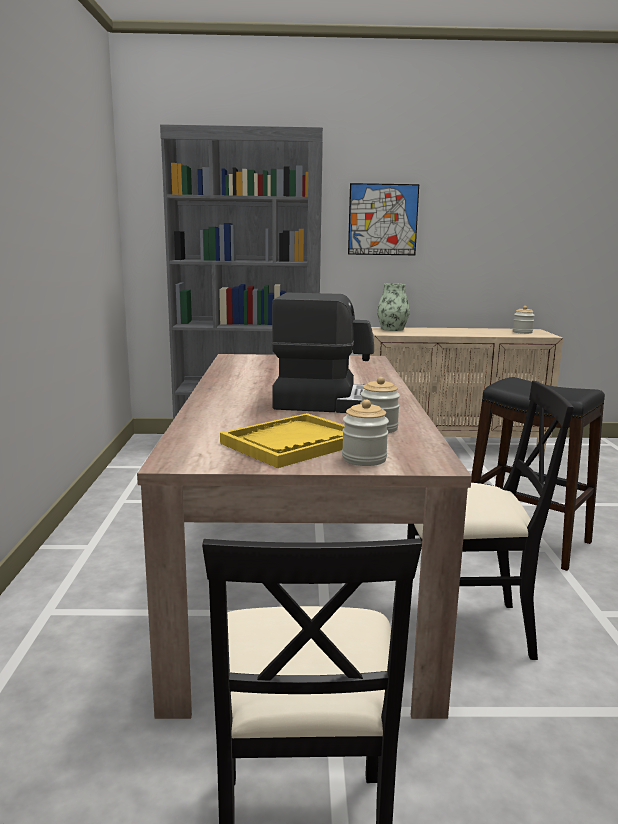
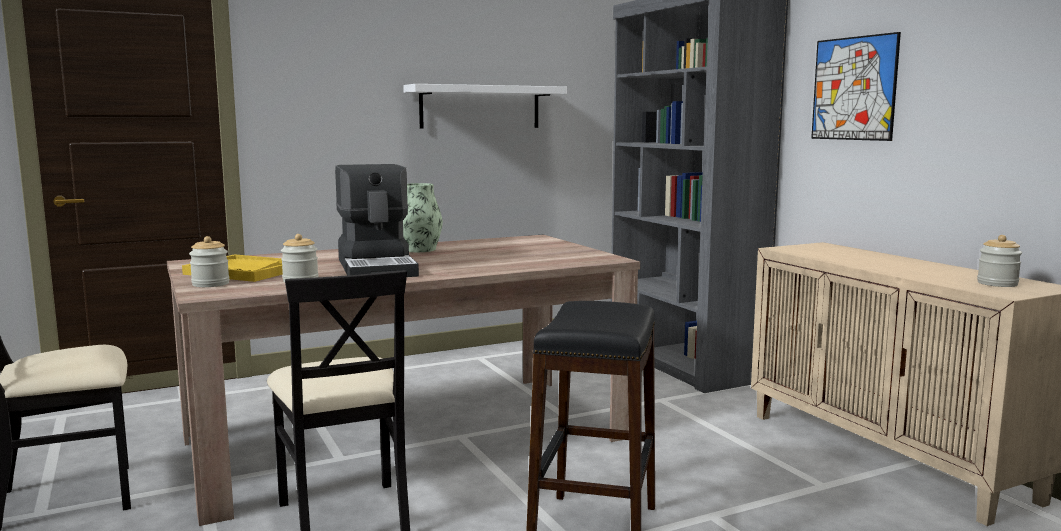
camera: 65 degrees right, 5 degrees down
vase [377,283,410,331] -> vase moved to [403,183,443,252]
none -> white shelf [403,84,567,128]

